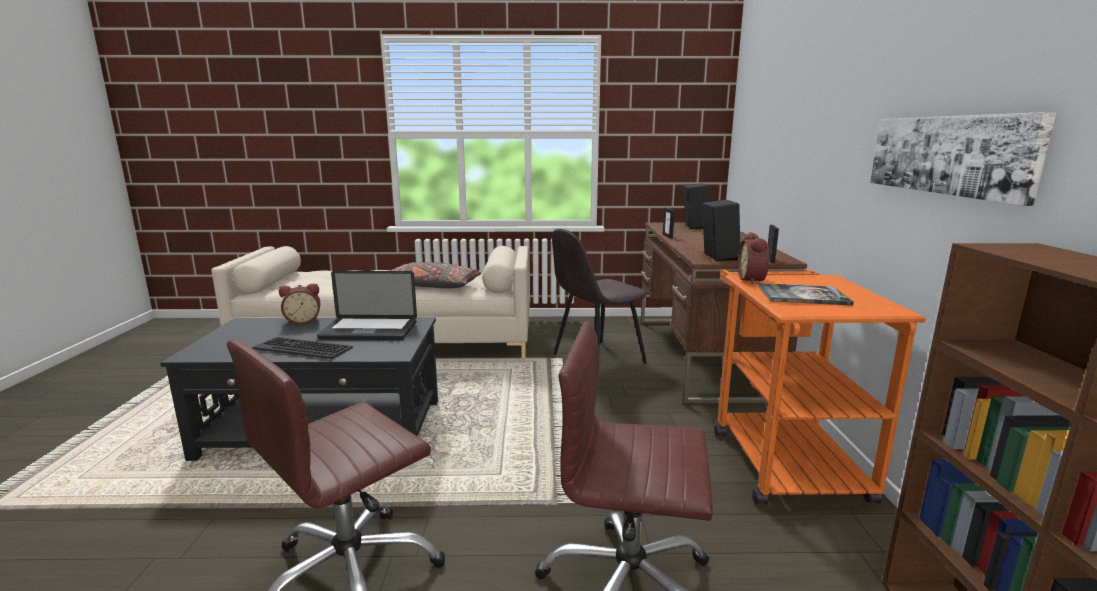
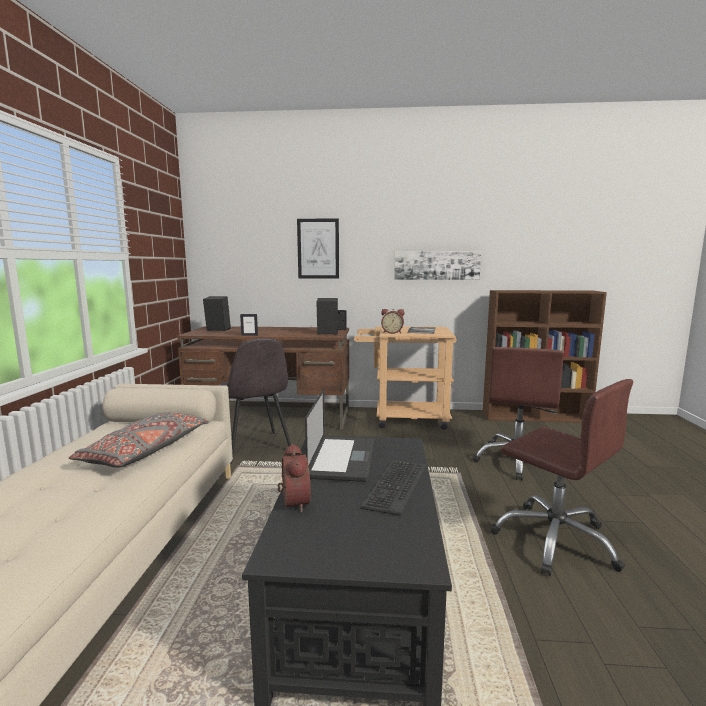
camera: 85 degrees left, 5 degrees down
orange cart [714,269,925,504] -> beige cart [354,326,457,430]
none -> picture [297,218,339,279]

